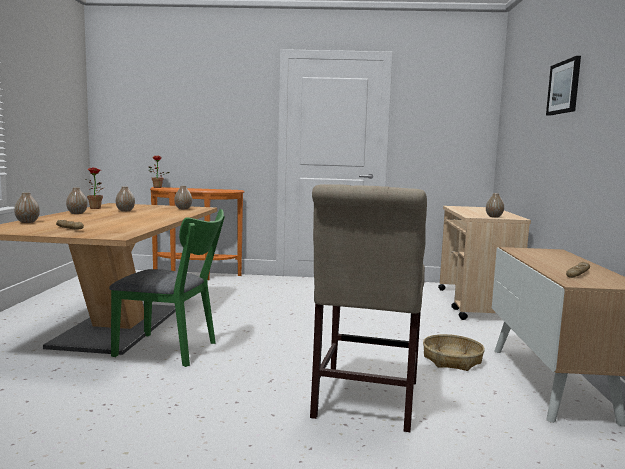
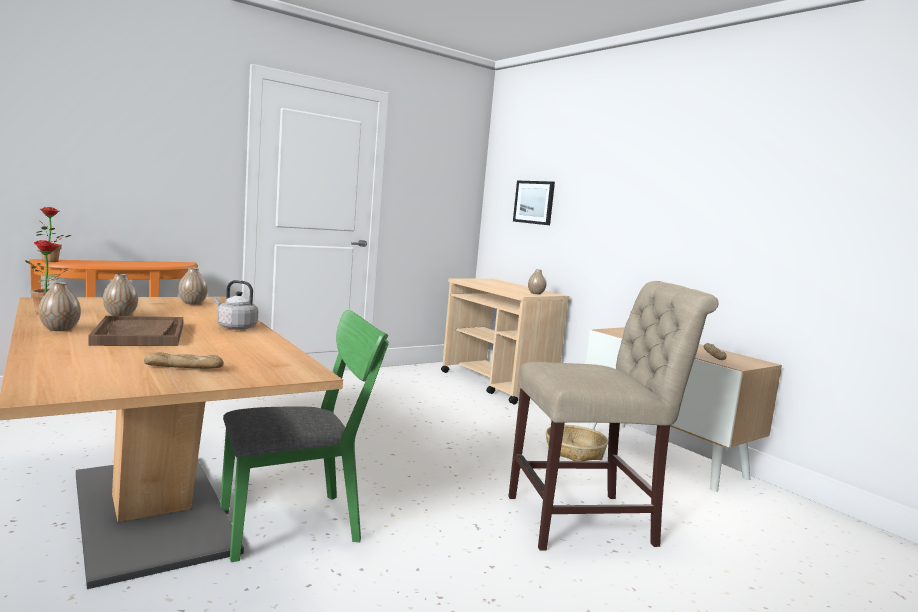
camera: 40 degrees left, 0 degrees up
vase [14,192,40,223] -> none
beige chair [310,184,427,432] -> beige chair turned 75 degrees counterclockwise [508,281,719,551]
picture [546,56,581,116] -> picture moved to [513,181,555,225]
none -> brown tray [88,316,183,346]
none -> grey kettle [214,280,258,330]

